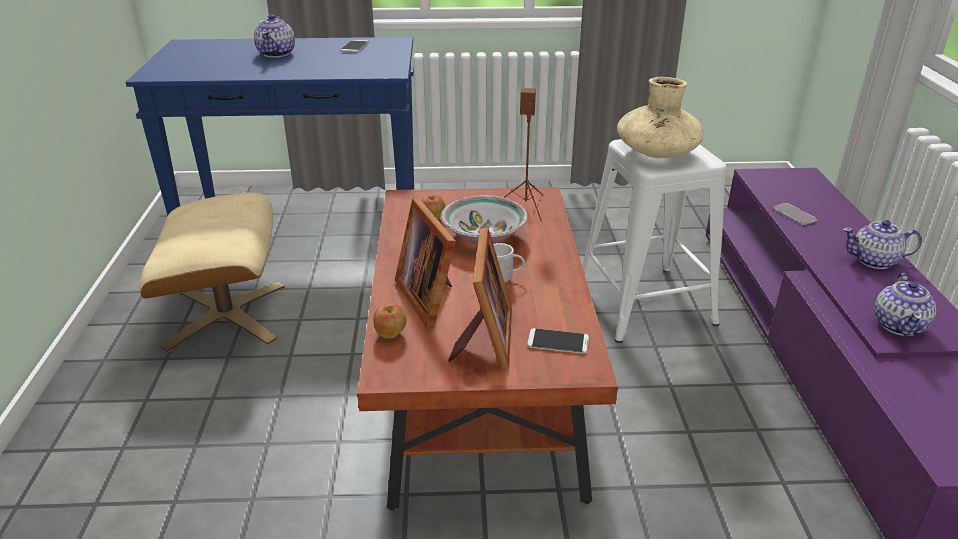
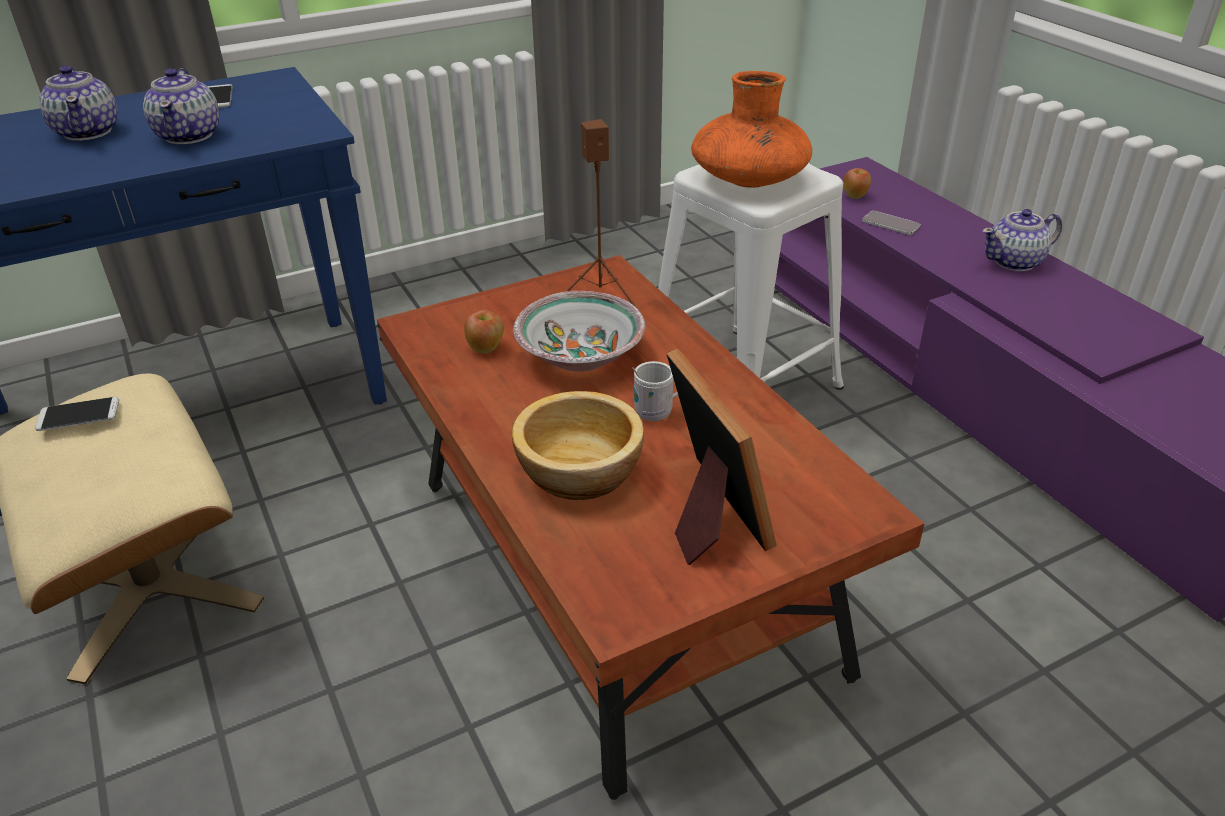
camera: 25 degrees left, 5 degrees up
apple [373,304,407,339] -> apple moved to [843,168,871,199]
picture frame [395,198,456,329] -> bowl [512,391,644,500]
phone [527,328,589,354] -> phone moved to [35,397,119,431]
beige vase [617,77,704,159] -> orange vase [691,71,812,188]
teapot [874,273,936,336] -> teapot moved to [143,68,219,144]

